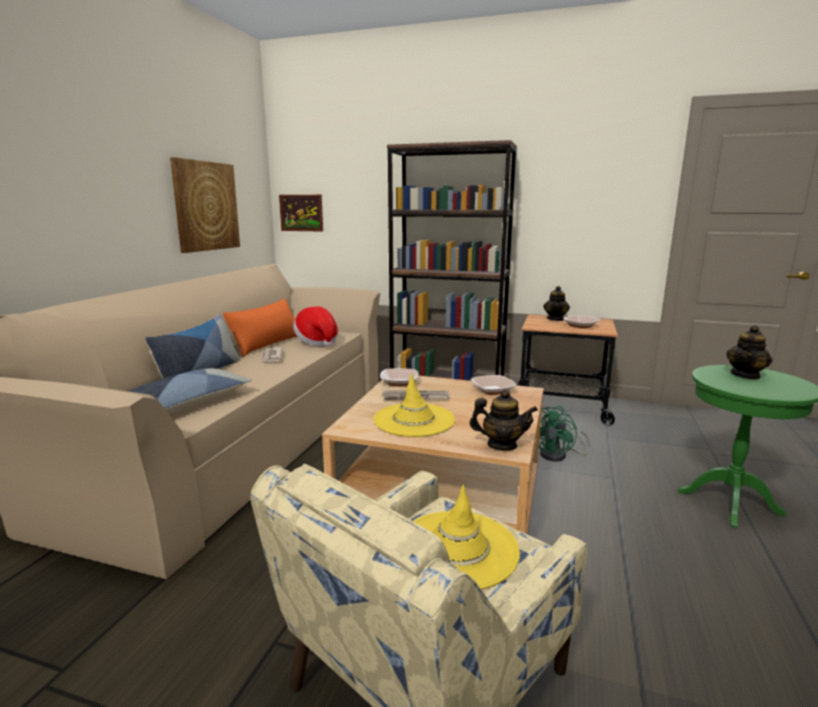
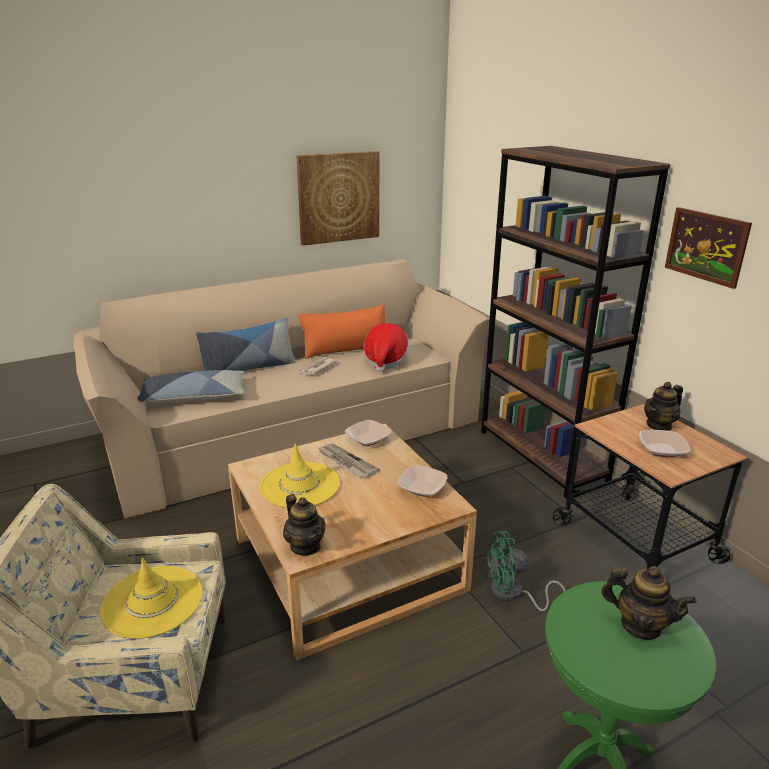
camera: 45 degrees right, 10 degrees up
picture [279,195,323,231] -> picture moved to [665,207,752,289]
teapot [726,325,772,380] -> teapot turned 150 degrees counterclockwise [601,566,696,640]

